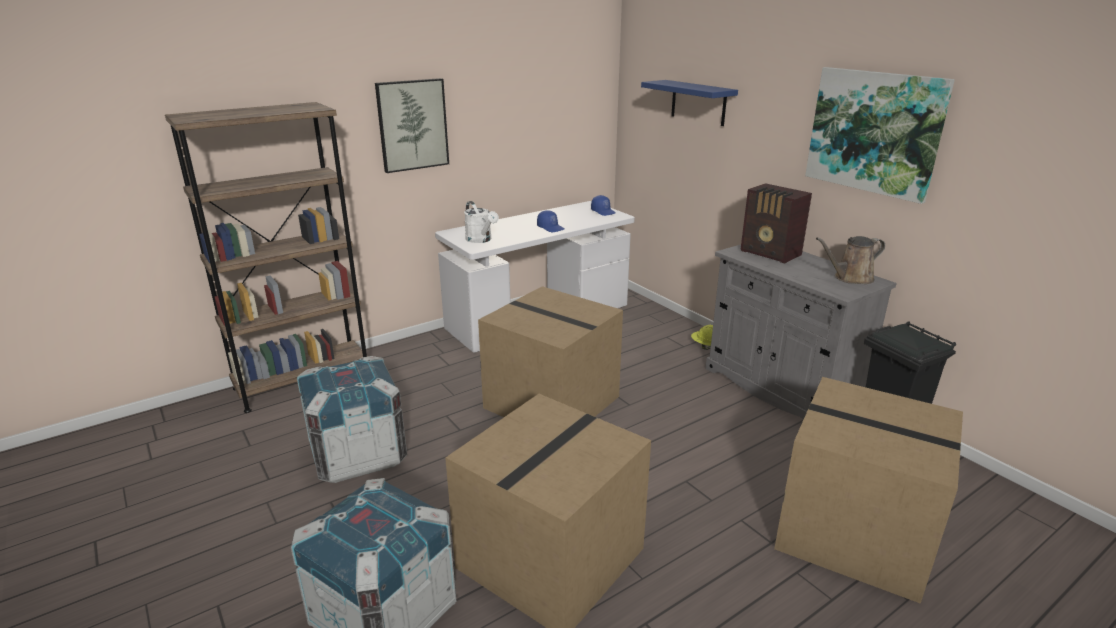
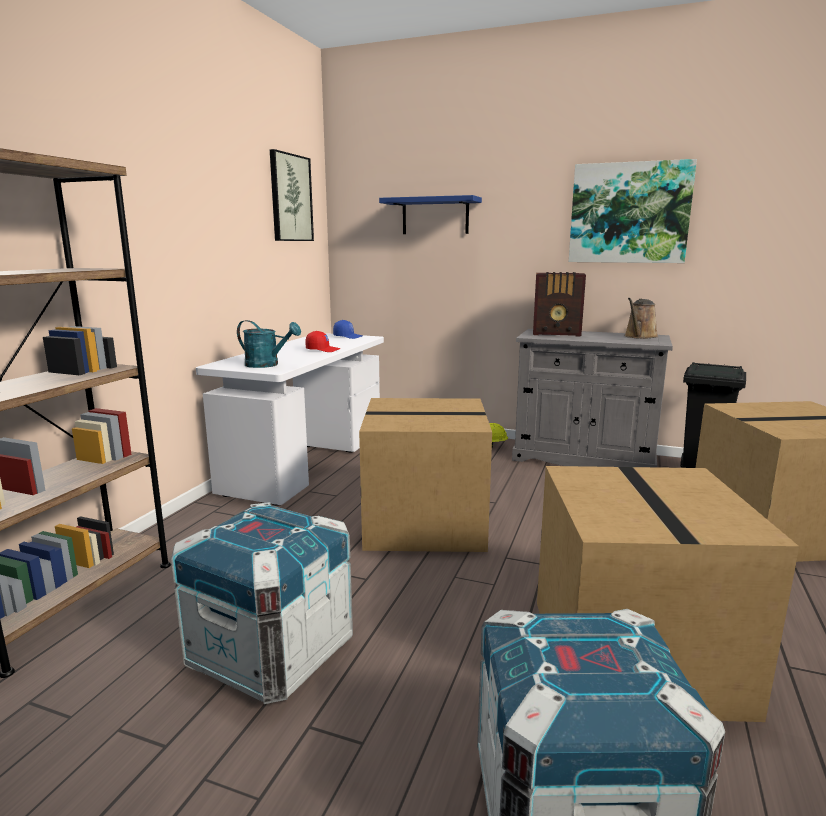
camera: 35 degrees left, 10 degrees down
picture [375,78,449,173] -> picture moved to [270,149,314,241]
white watering can [464,201,499,243] -> turquoise watering can [237,320,301,368]
blue cap [537,210,564,232] -> red cap [305,331,340,352]

